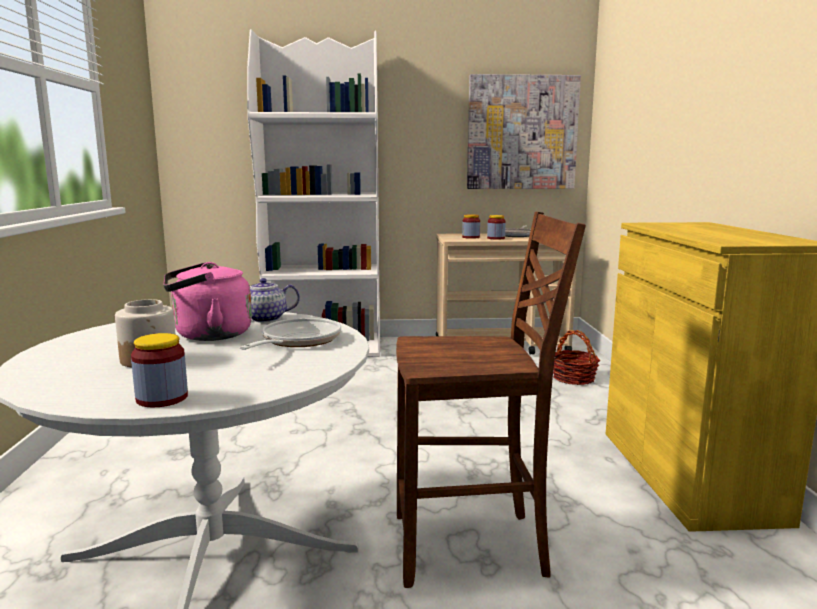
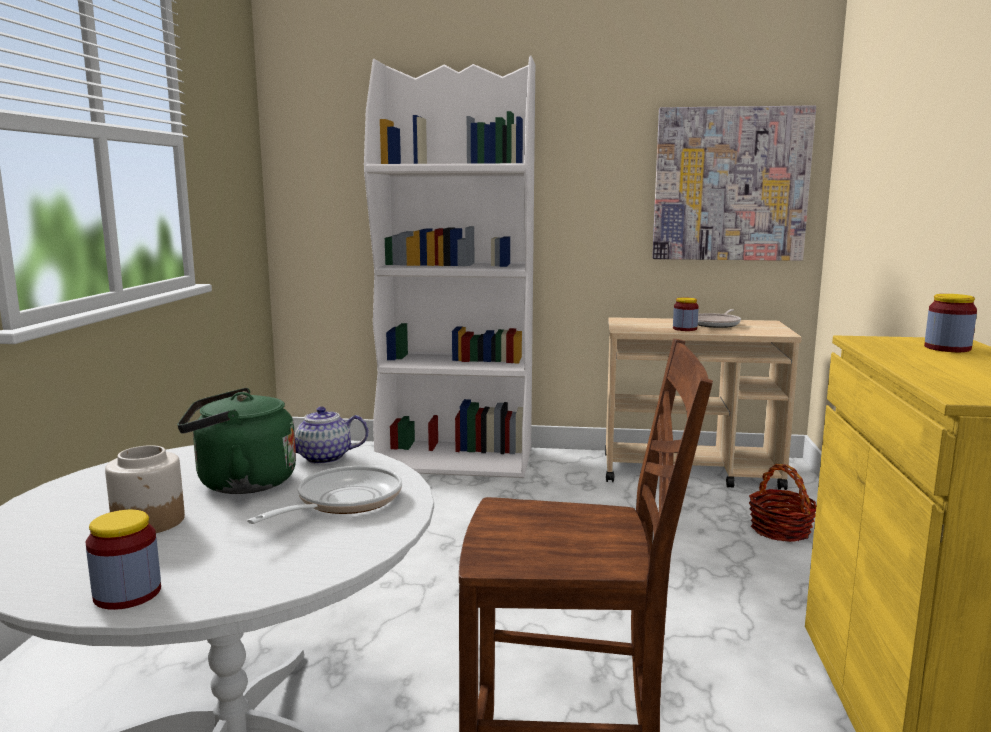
camera: 10 degrees right, 0 degrees up
pink kettle [164,262,252,341] -> green kettle [177,388,296,494]
jar [462,214,480,239] -> jar moved to [924,294,977,352]

